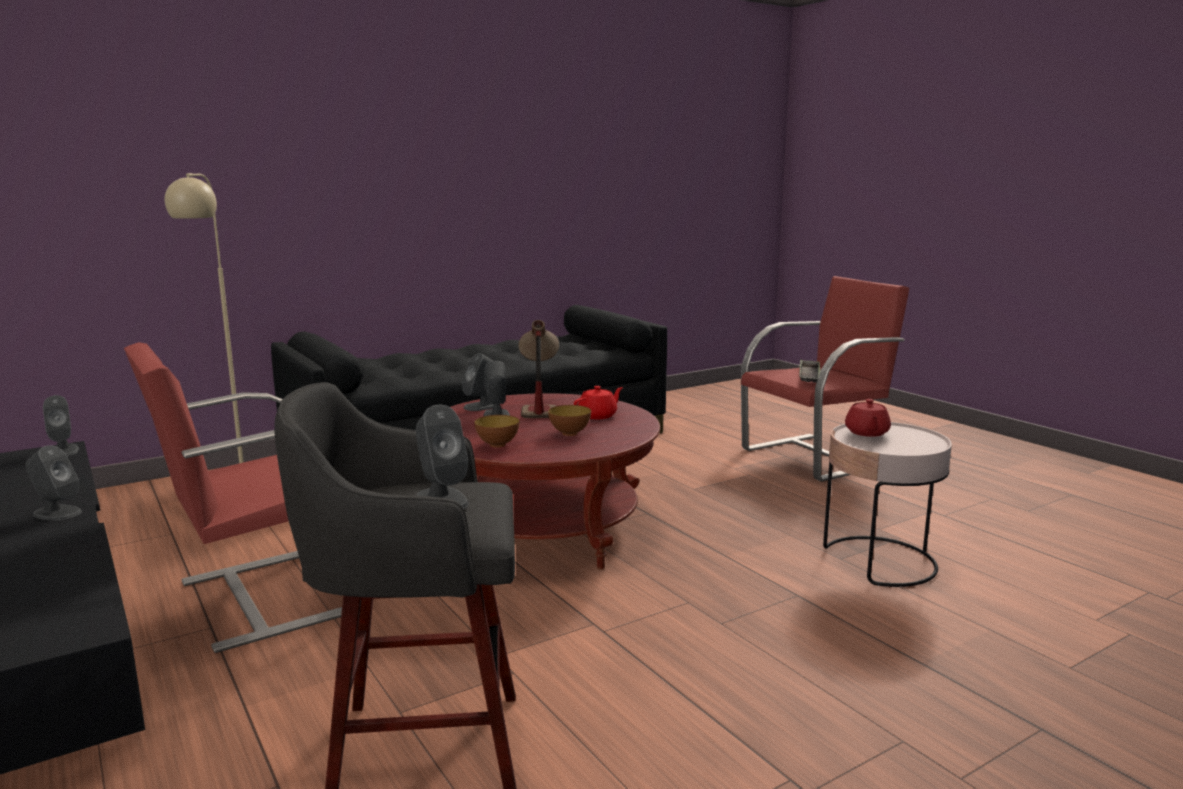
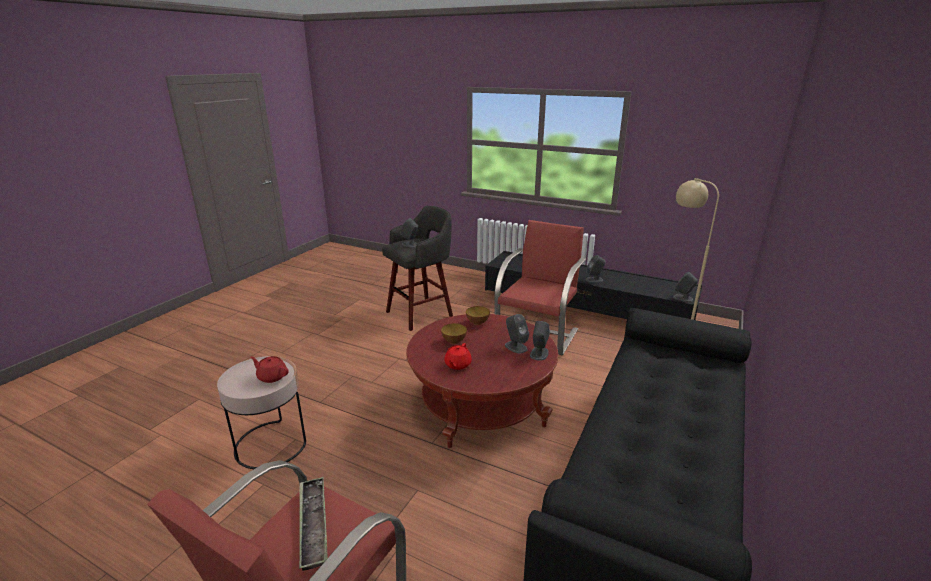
camera: 150 degrees right, 10 degrees up
table lamp [519,320,559,418] -> none
red teapot [845,399,891,437] -> red teapot turned 45 degrees counterclockwise [250,356,289,383]

